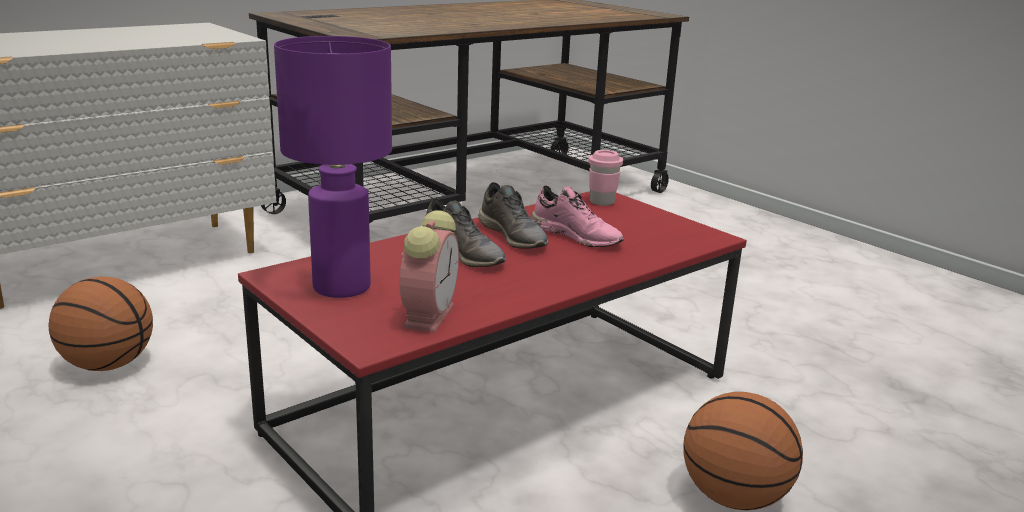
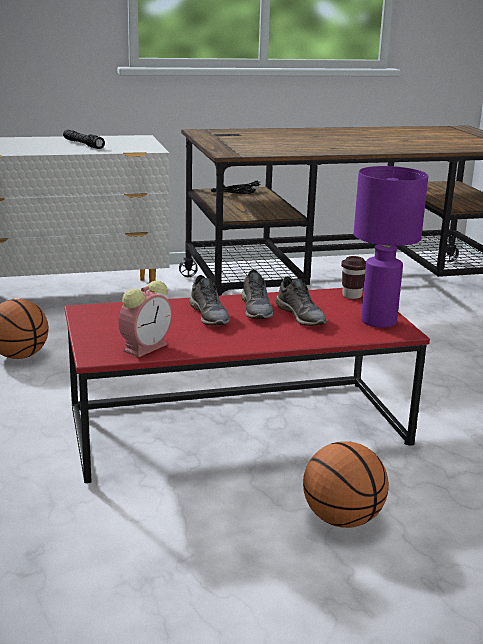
camera: 25 degrees right, 0 degrees up
purple table lamp [274,36,392,298] -> purple table lamp moved to [354,166,428,328]
pink shoe [531,185,624,247] -> grey shoe [276,276,327,326]
pink cup [588,150,623,206] -> brown cup [341,256,366,299]
none -> black flashlight [63,130,105,149]

